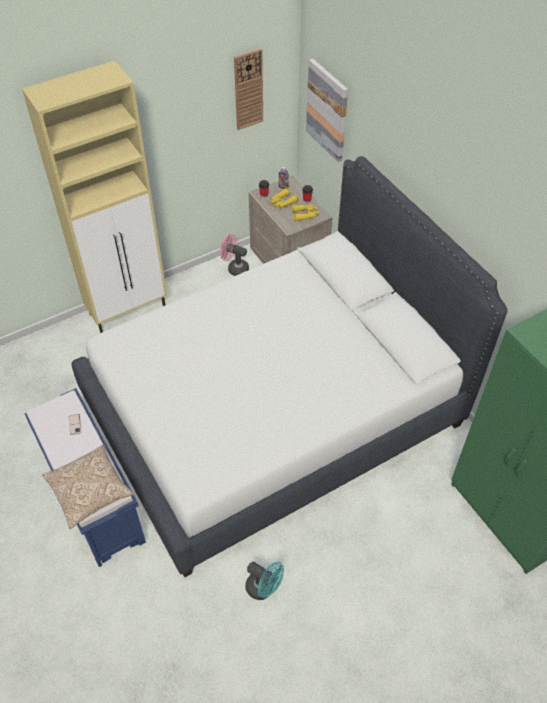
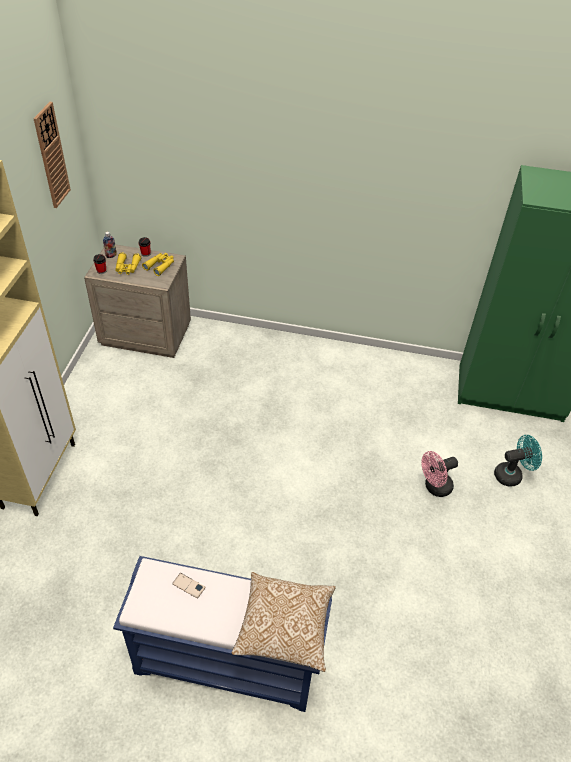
camera: 50 degrees left, 5 degrees down
white bed [71,156,508,577] -> none
pink fan [220,234,249,276] -> pink fan moved to [421,451,458,497]
turquoise fan [245,562,284,600] -> turquoise fan moved to [494,435,542,487]
picture [306,59,348,162] -> none

